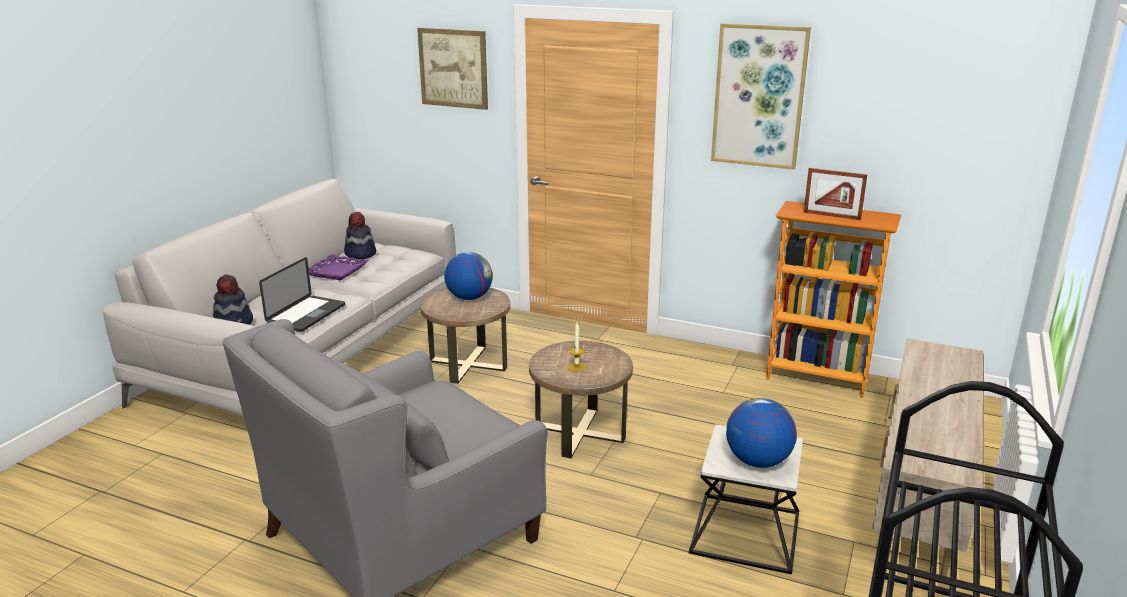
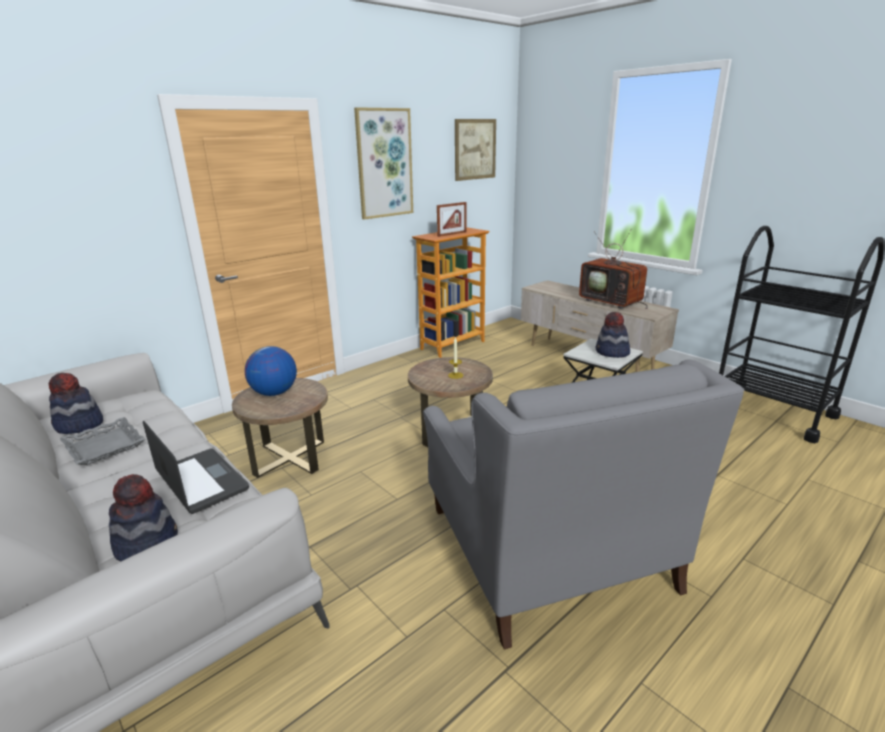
camera: 65 degrees left, 0 degrees up
purple tray [309,254,369,280] -> grey tray [60,417,145,466]
picture [417,28,488,110] -> picture moved to [455,119,496,181]
globe [726,398,797,468] -> hat [596,312,630,358]
none -> television [579,229,648,309]

